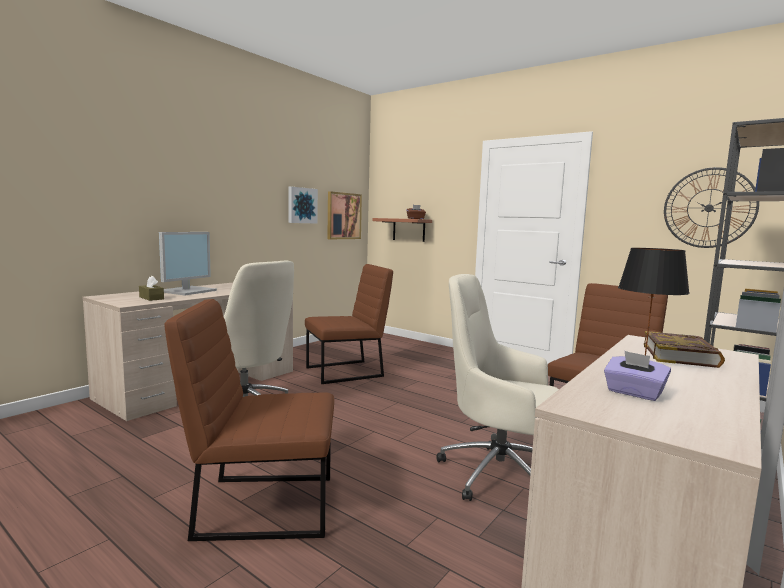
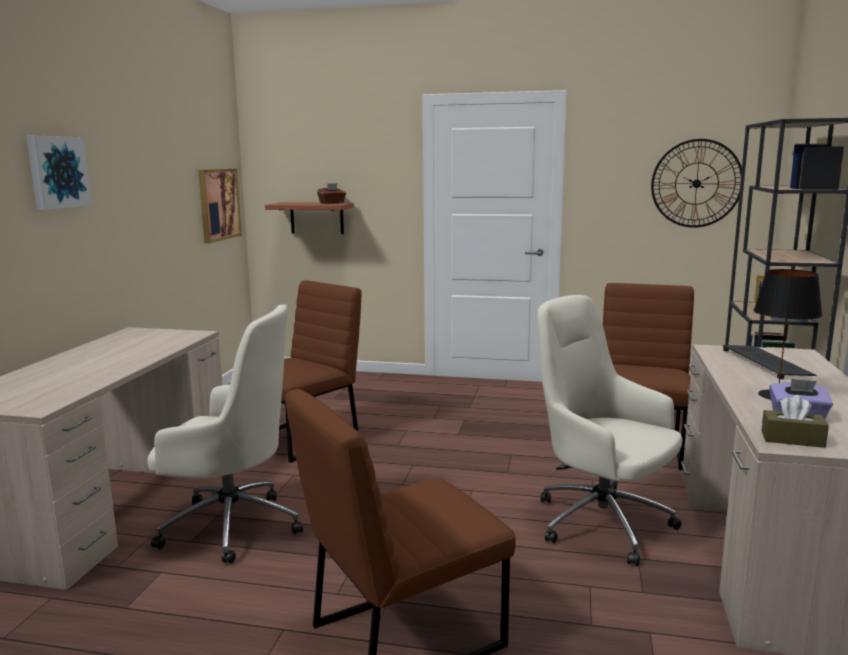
camera: 25 degrees left, 5 degrees up
brown tissue box [139,276,164,301] -> brown tissue box moved to [762,395,829,448]
monitor [159,232,217,296] -> none
picture [288,187,318,224] -> picture moved to [27,135,92,210]
beige office chair [436,274,559,501] -> beige office chair turned 45 degrees clockwise [537,295,682,566]
book [644,331,725,368] -> keyboard [723,345,817,379]

